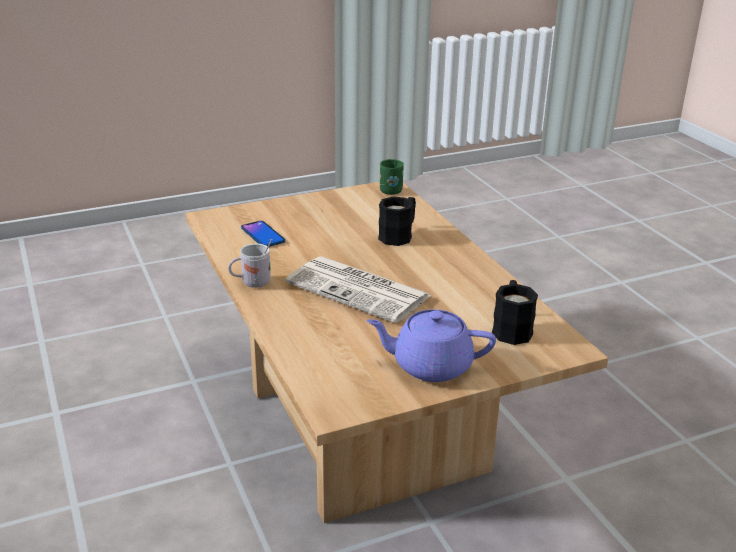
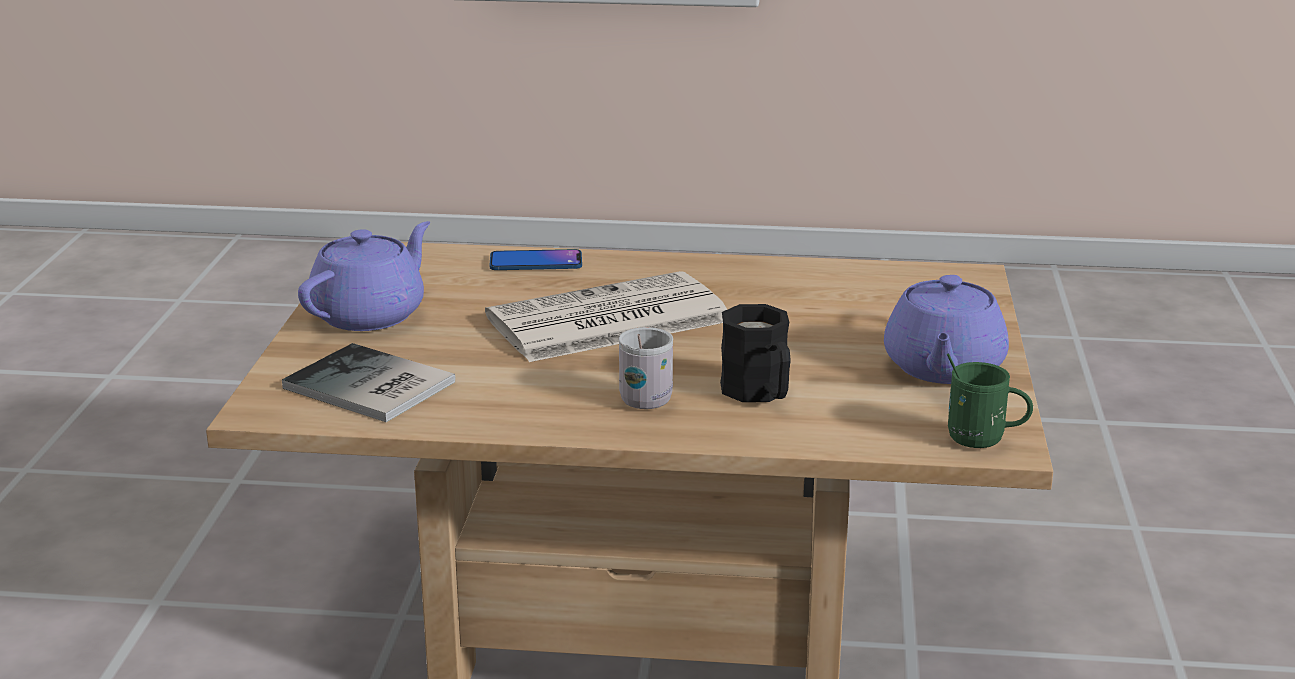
camera: 120 degrees right, 5 degrees down
white mug [228,239,272,288] -> white mug moved to [619,327,673,409]
phone [241,221,285,247] -> phone moved to [489,249,582,270]
black mug [492,280,538,345] -> book [282,343,456,422]
none -> purple teapot [884,275,1009,384]

